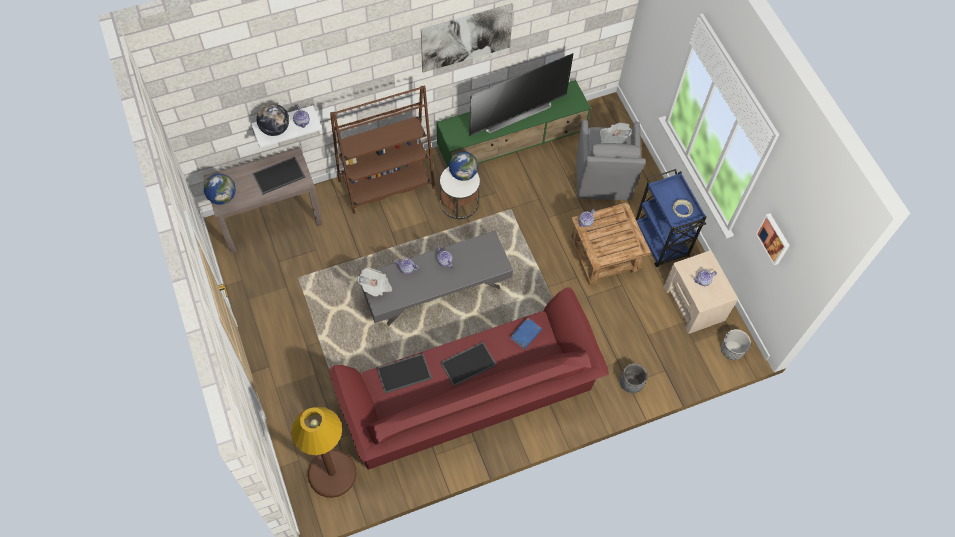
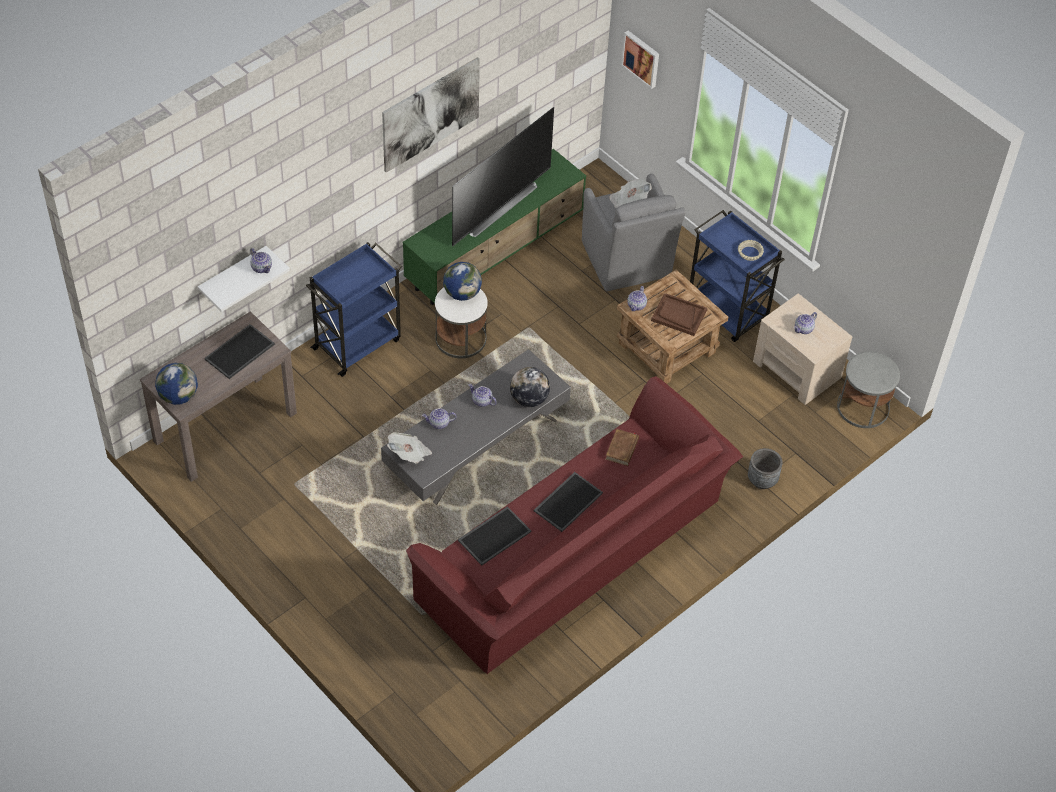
camera: 20 degrees left, 10 degrees down
globe [256,103,289,136] -> globe moved to [510,367,550,407]
brown floor lamp [291,407,357,498] -> none
brown bookcase [330,85,435,214] -> blue cart [306,242,402,377]
blue book [510,317,542,349] -> brown book [605,429,639,466]
planter [721,329,751,360] -> grey side table [837,351,900,428]
picture [755,213,790,265] -> picture moved to [621,30,659,89]
none -> brown tray [651,293,707,336]

